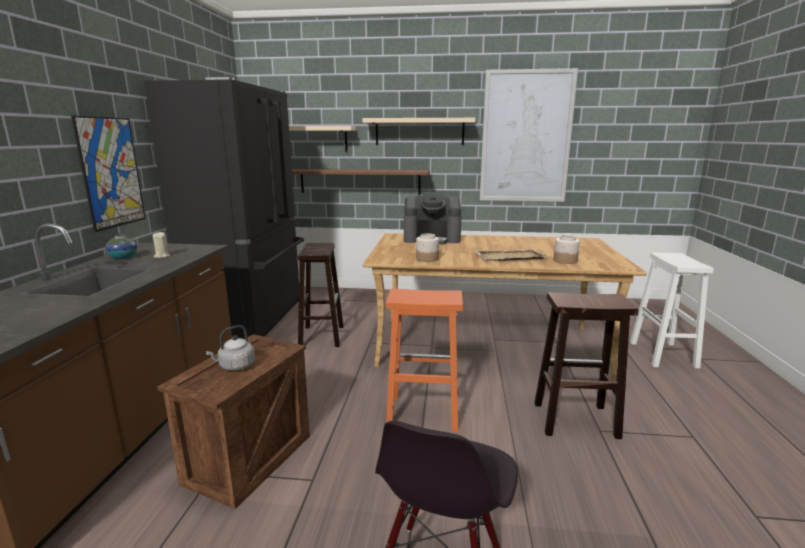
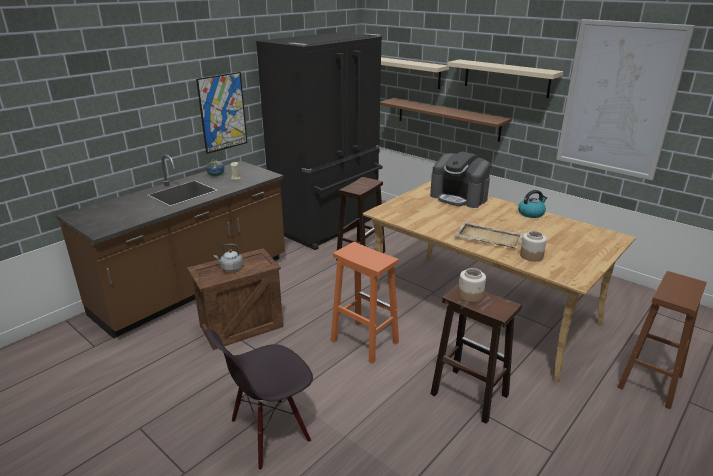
camera: 35 degrees right, 10 degrees up
jar [416,233,439,262] -> jar moved to [458,268,486,303]
white stool [630,253,714,369] -> brown stool [617,271,707,409]
none -> kettle [518,190,547,218]

